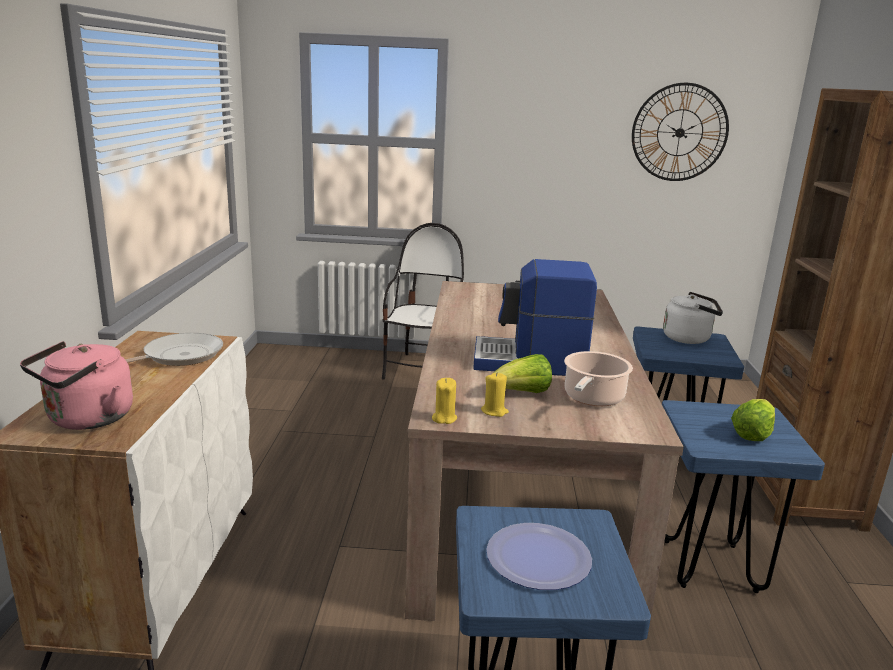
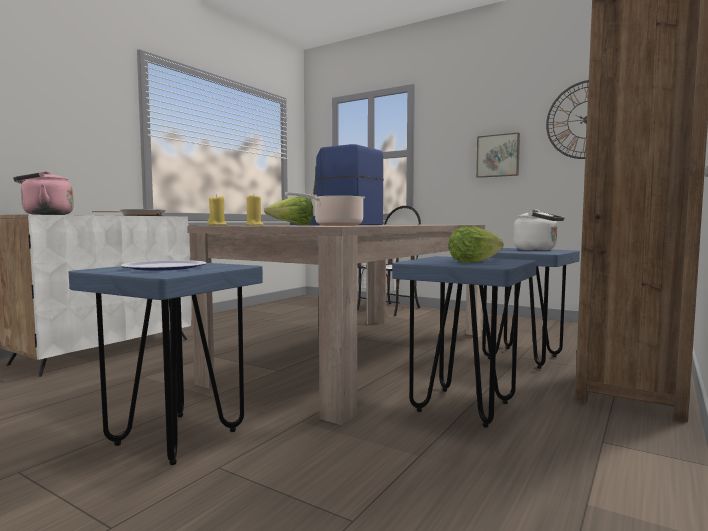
camera: 30 degrees right, 15 degrees down
none -> picture [476,132,520,178]

